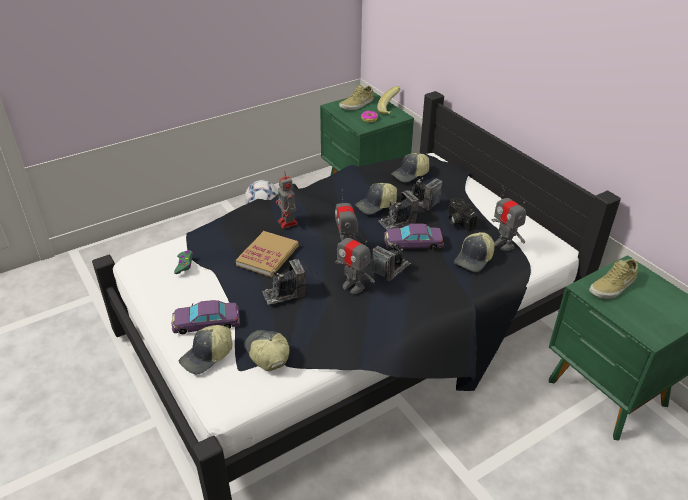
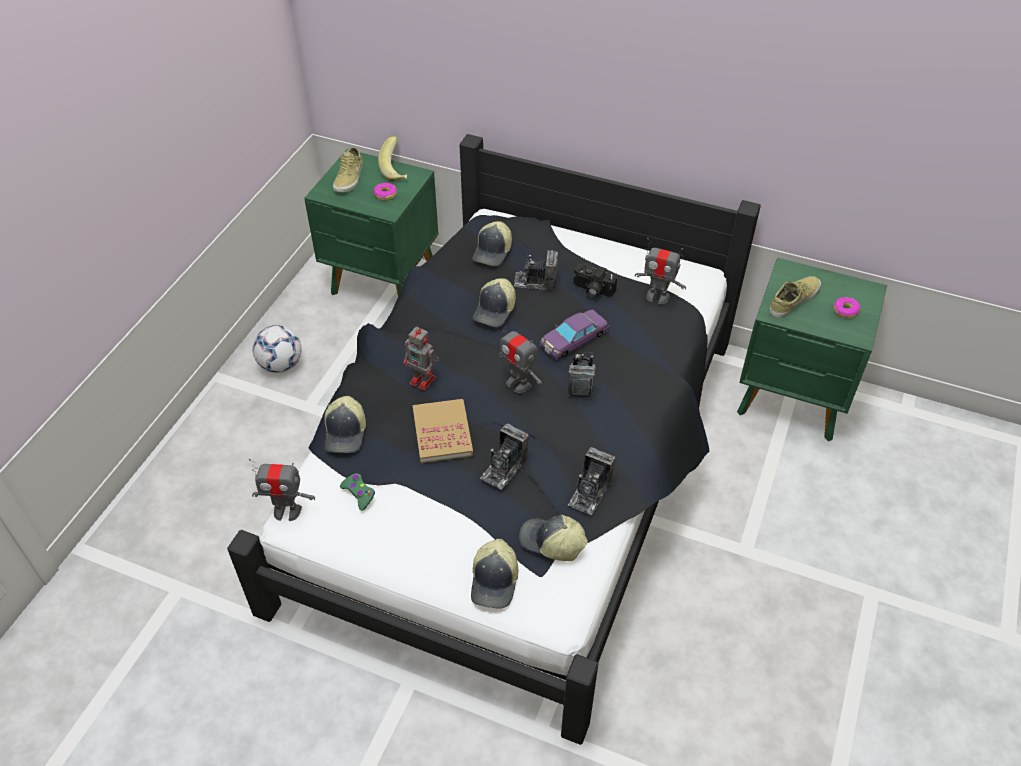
camera: 35 degrees left, 10 degrees up
purple toy car [172,300,240,334] -> none
toy robot [335,226,375,294] -> toy robot moved to [249,459,315,521]
camera [379,190,419,230] -> camera moved to [568,447,615,515]
cap [454,232,495,272] -> cap moved to [325,396,366,453]
beige shoe [589,259,638,299] -> beige shoe turned 150 degrees counterclockwise [769,276,821,318]
none -> donut [834,297,860,318]

